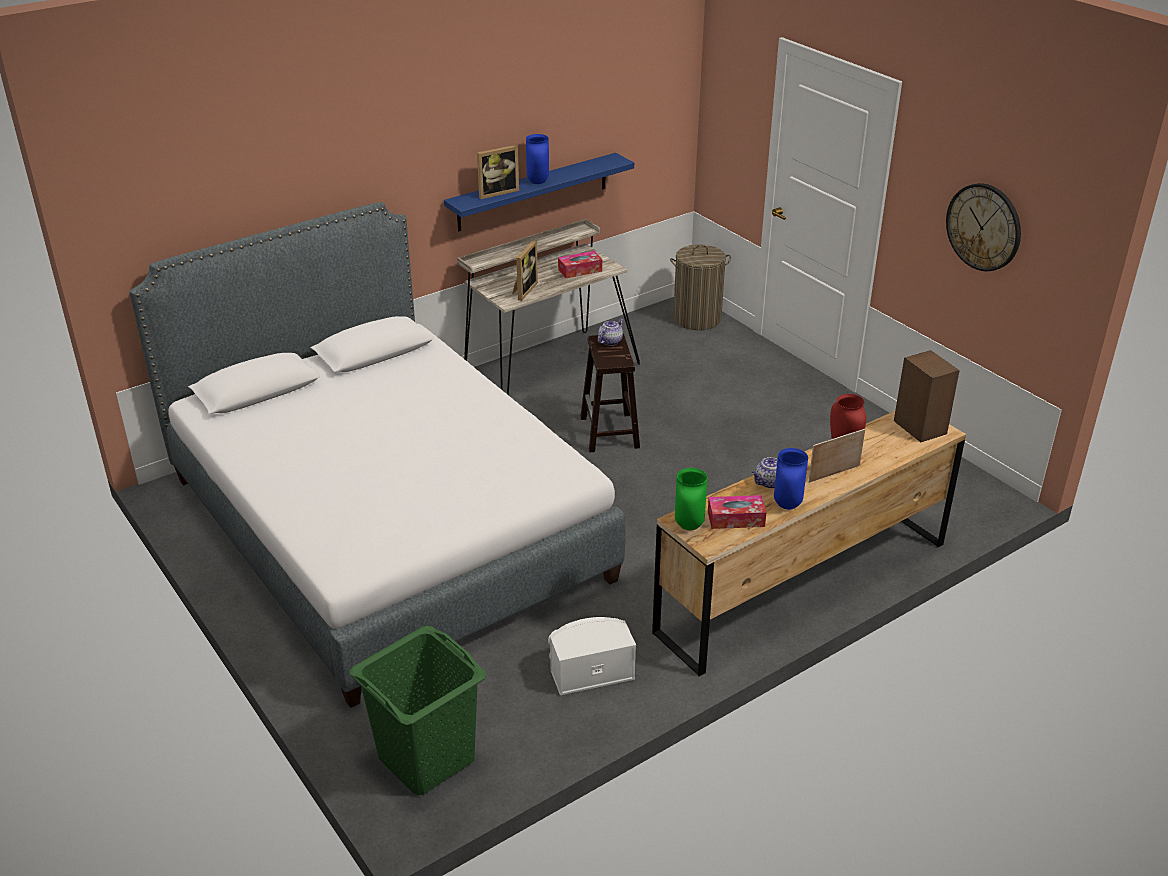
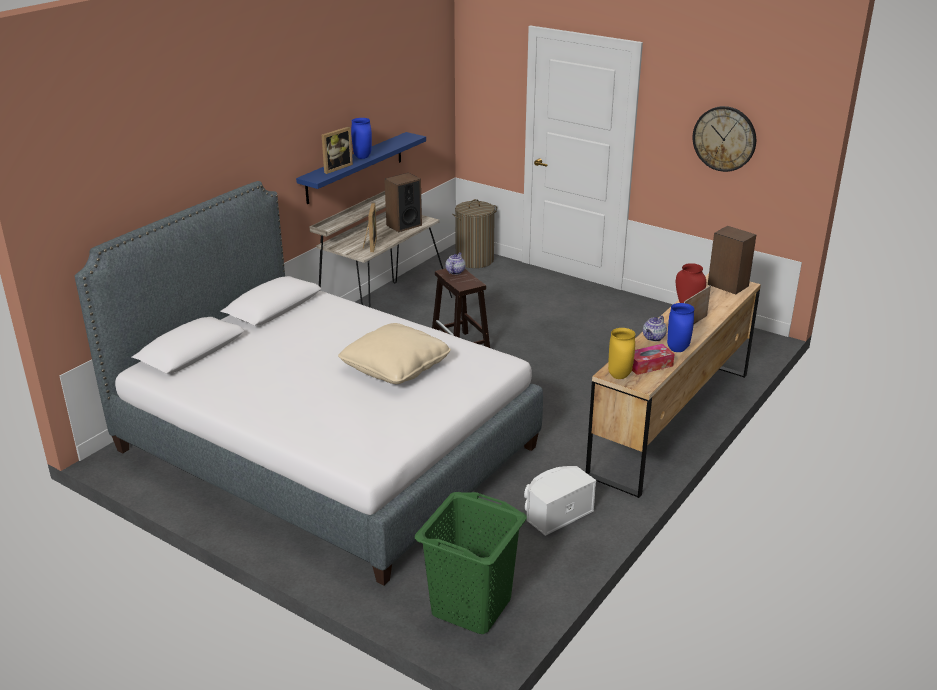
camera: 20 degrees left, 5 degrees down
tissue box [558,251,602,278] -> speaker [384,173,422,232]
green vase [675,468,707,530] -> yellow vase [608,328,635,379]
none -> beige pillow [338,323,451,384]

